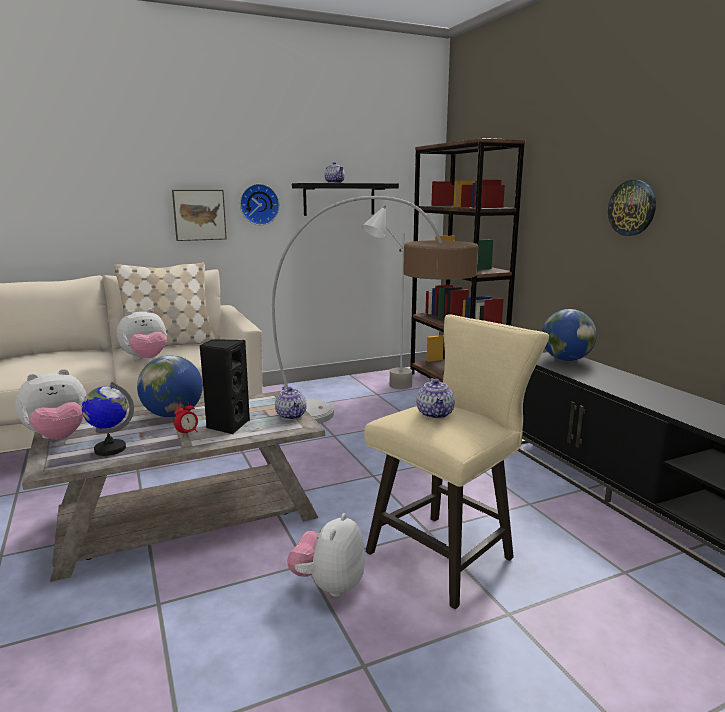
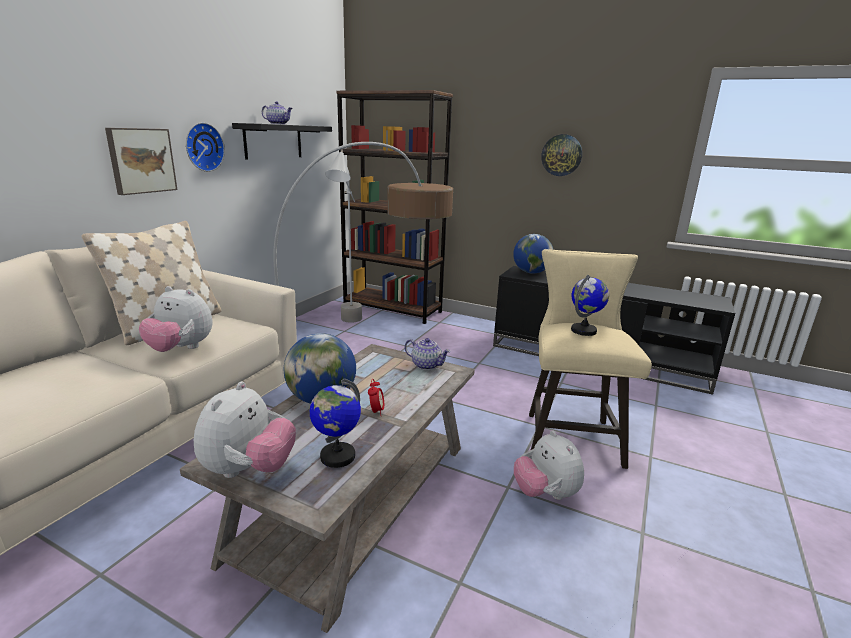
camera: 40 degrees left, 5 degrees up
plush toy [117,309,167,360] -> plush toy turned 90 degrees clockwise [139,286,212,352]
black speaker [199,339,250,434] -> none
teapot [417,378,455,419] -> globe [571,275,609,336]

